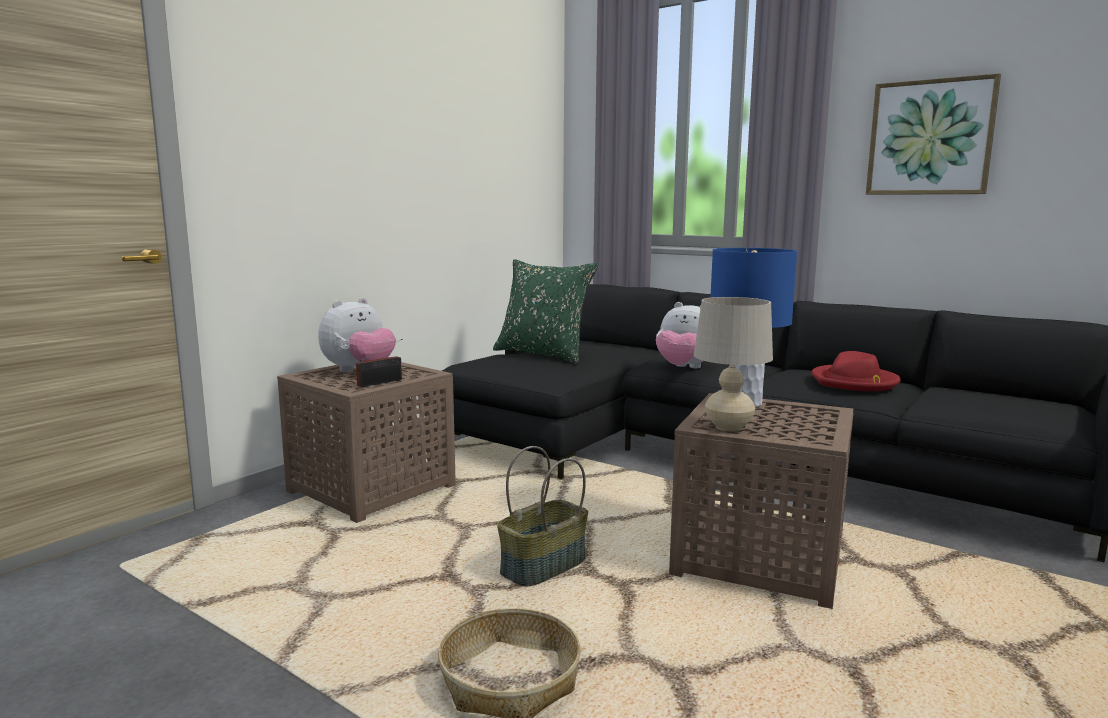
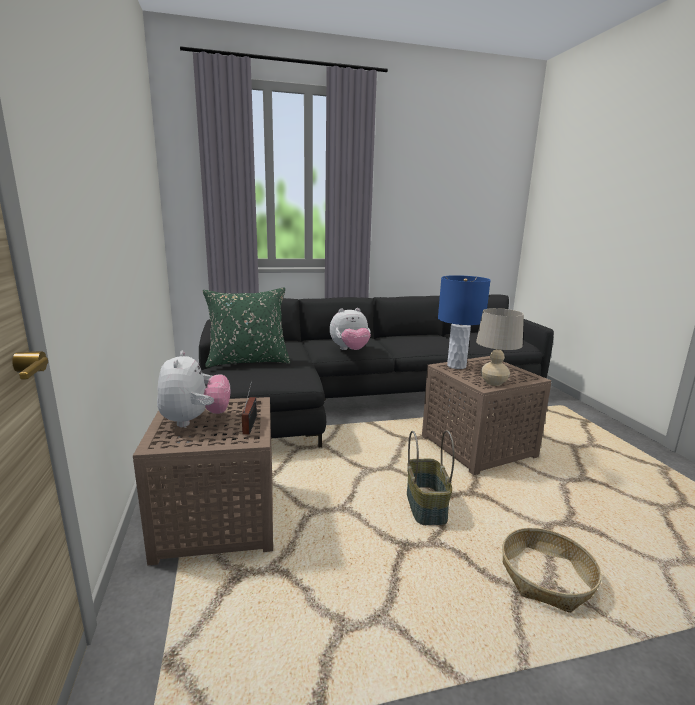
camera: 50 degrees left, 5 degrees up
red hat [812,351,901,391] -> none
picture [866,73,1001,195] -> none

